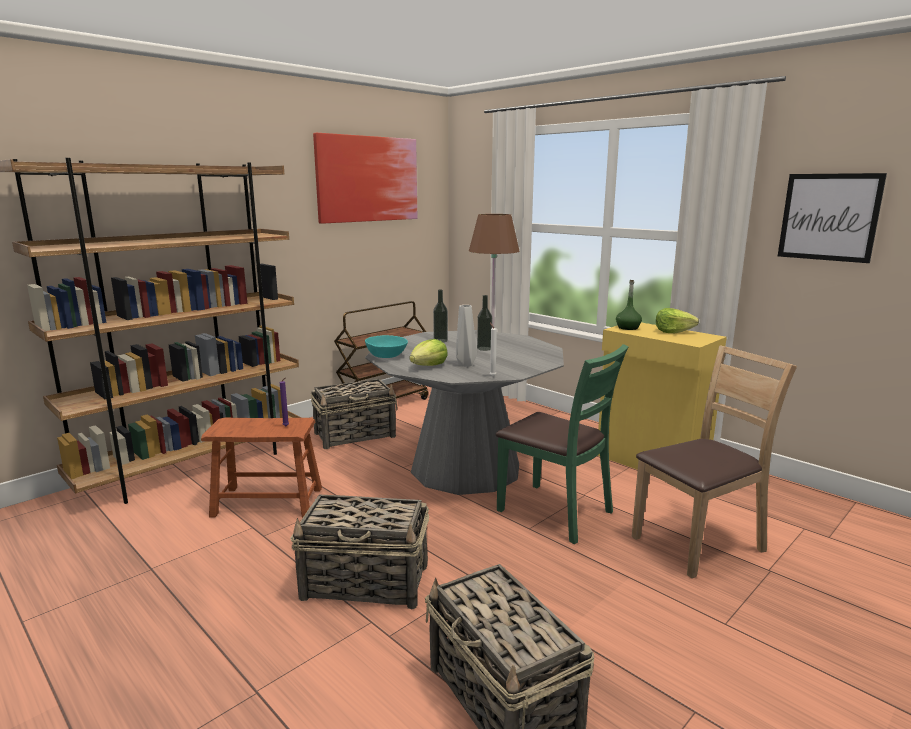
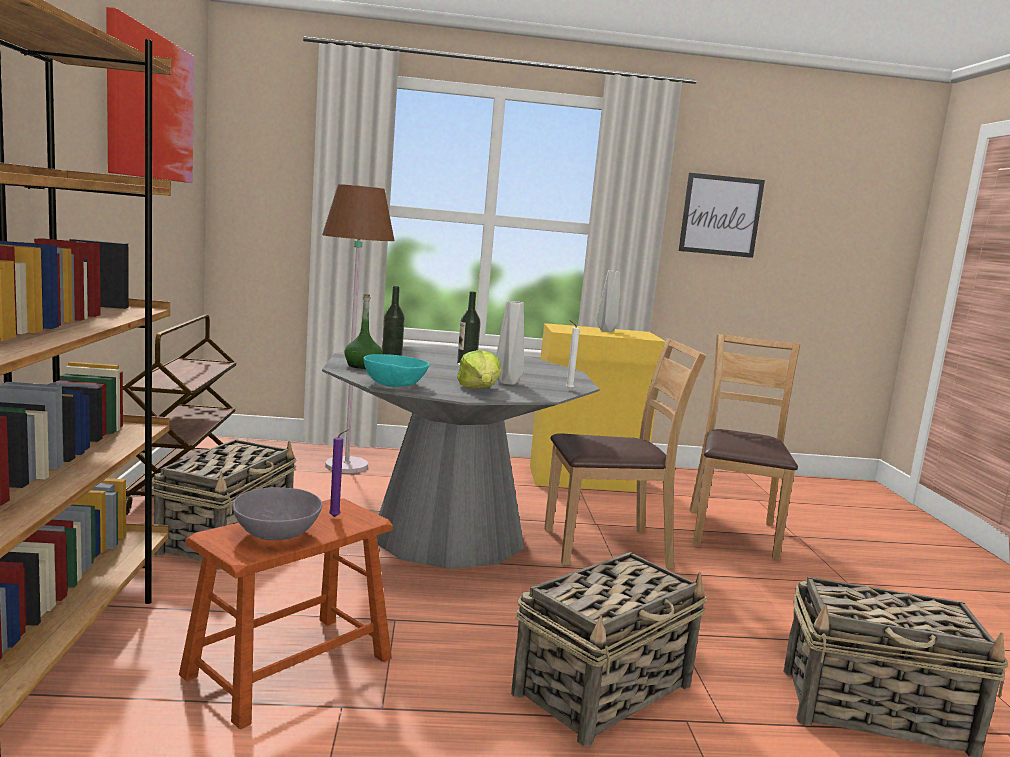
camera: 50 degrees left, 5 degrees down
green chair [496,344,629,544] -> brown chair [544,338,707,569]
green bottle [616,280,642,330] -> green bottle moved to [344,294,383,369]
lettuce [656,308,699,333] -> grey vase [596,270,620,332]
none -> grey bowl [233,487,322,540]

